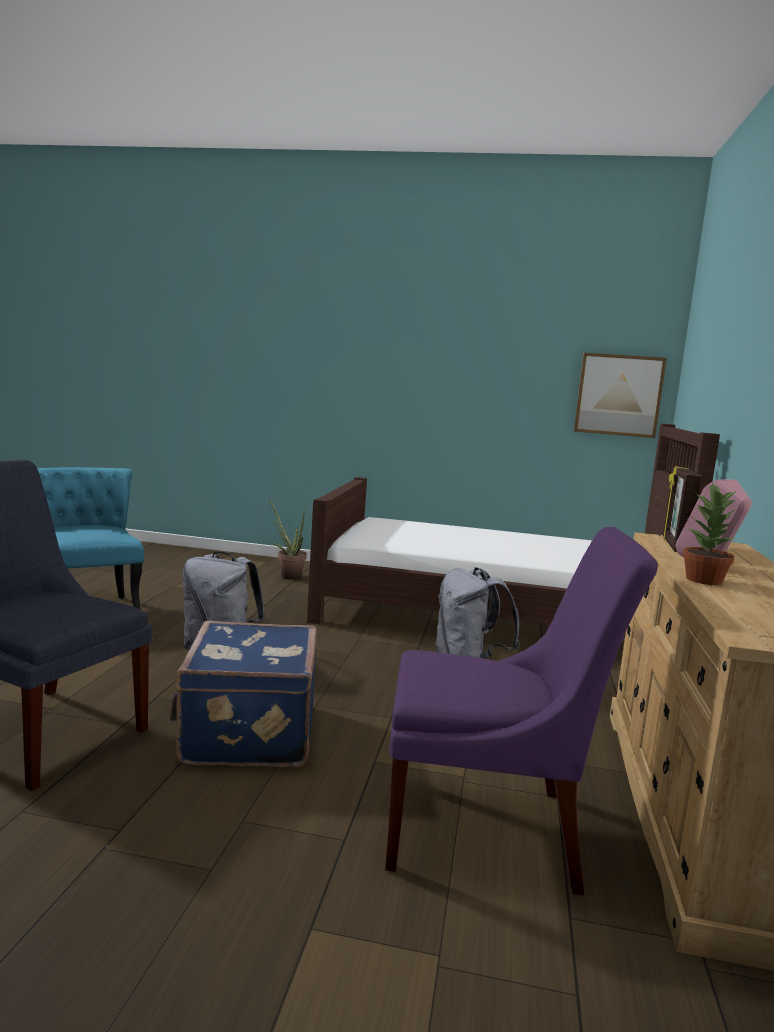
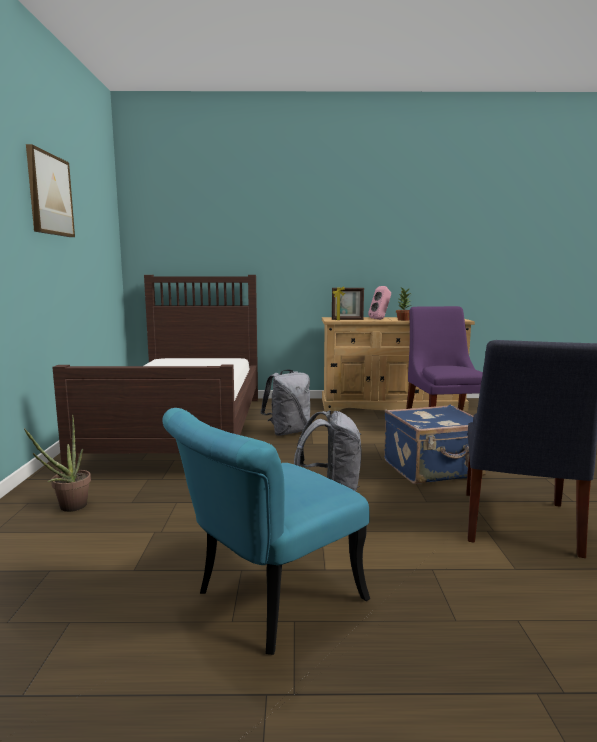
camera: 100 degrees left, 0 degrees up
picture [574,353,667,438] -> picture moved to [26,144,75,237]

